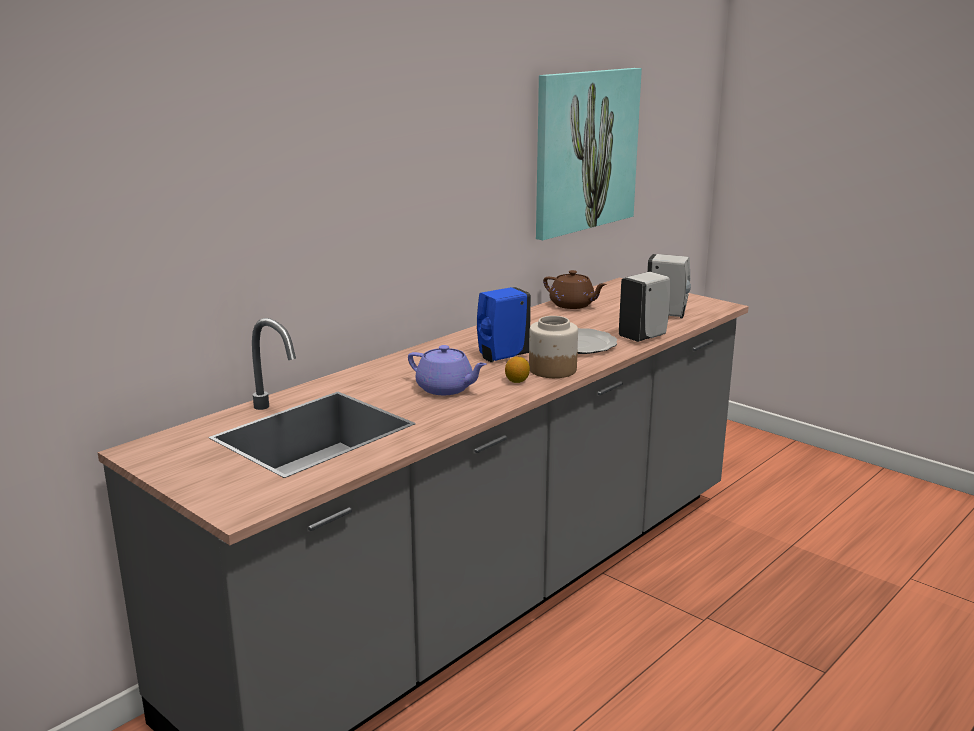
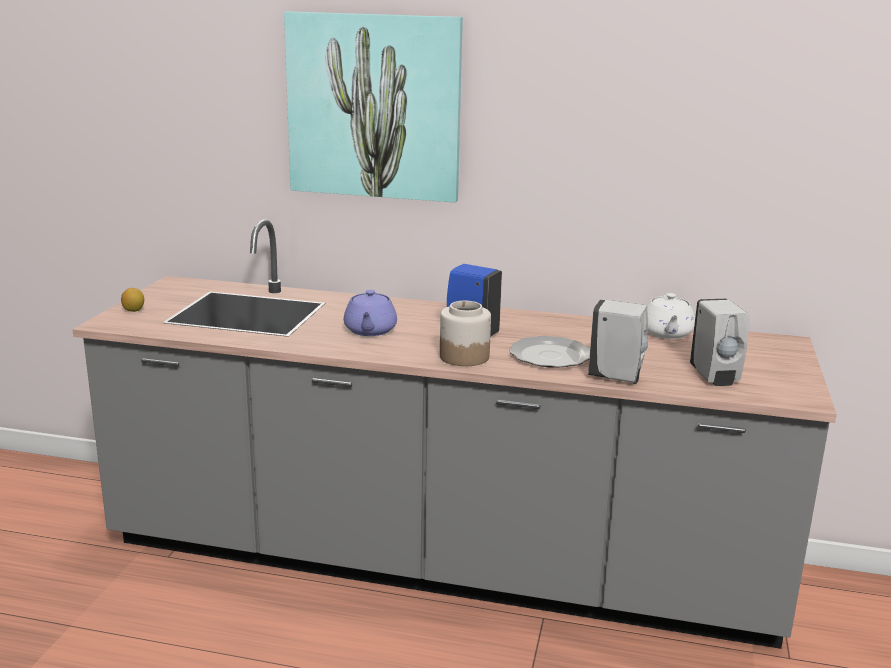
camera: 60 degrees right, 0 degrees up
lemon [505,356,530,383] -> lemon moved to [121,288,144,312]
picture [536,68,642,240] -> picture moved to [284,11,463,203]
brown teapot [543,270,607,309] -> white teapot [647,293,695,339]

